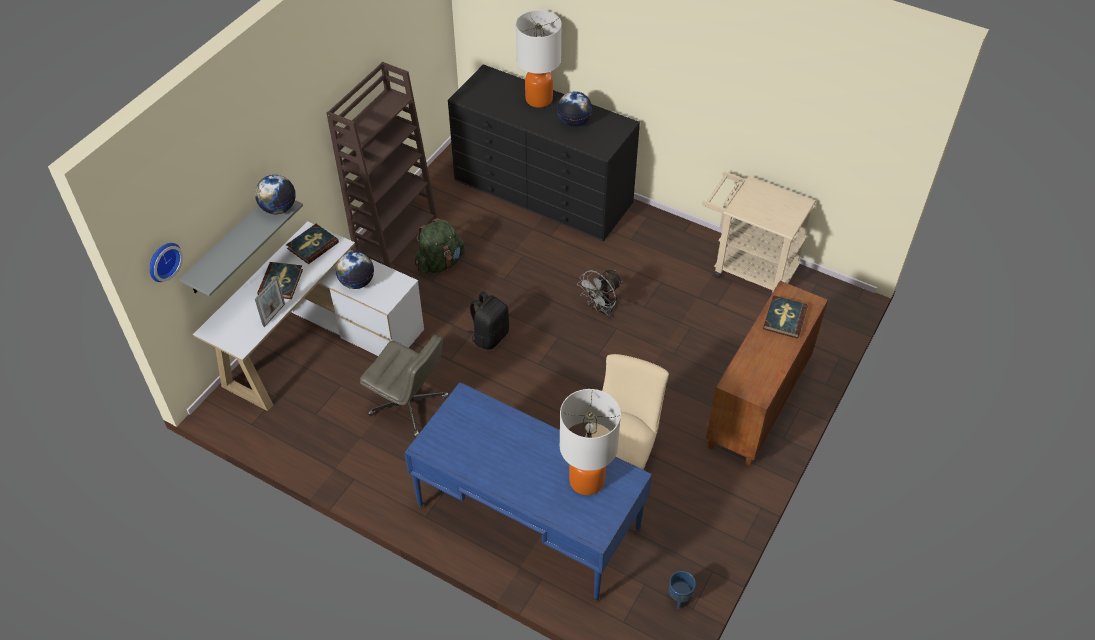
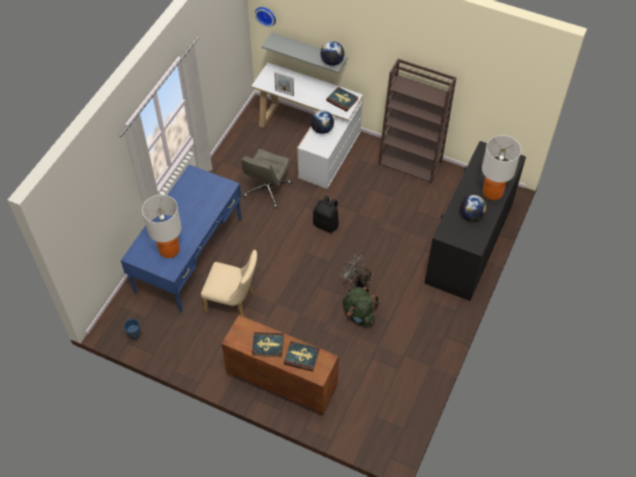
camera: 85 degrees right, 5 degrees up
book [257,262,303,299] -> book moved to [252,332,284,357]
green backpack [415,218,465,274] -> green backpack moved to [343,287,380,328]
beige cart [702,172,816,298] -> none

